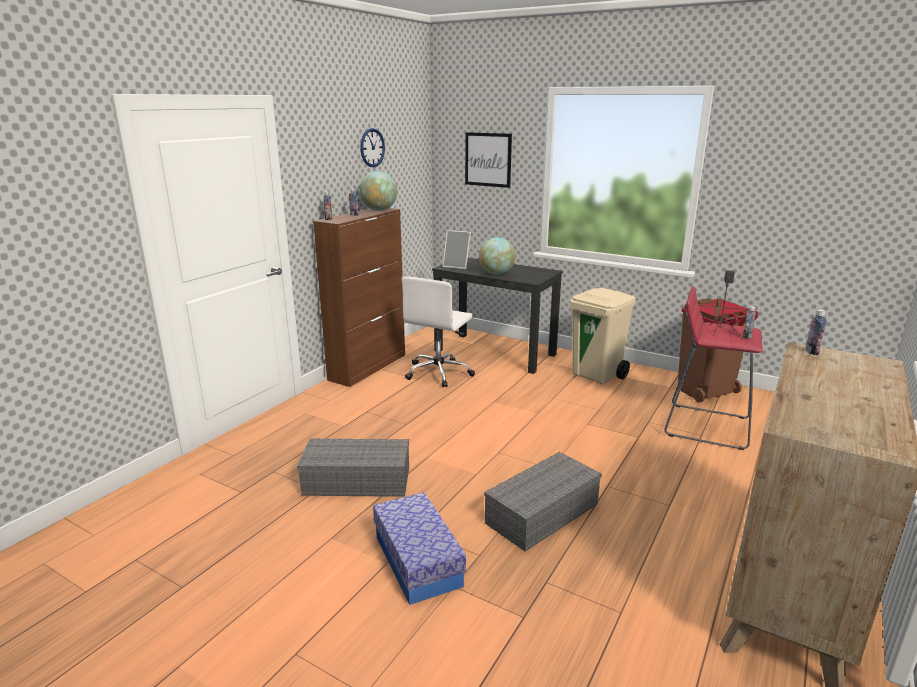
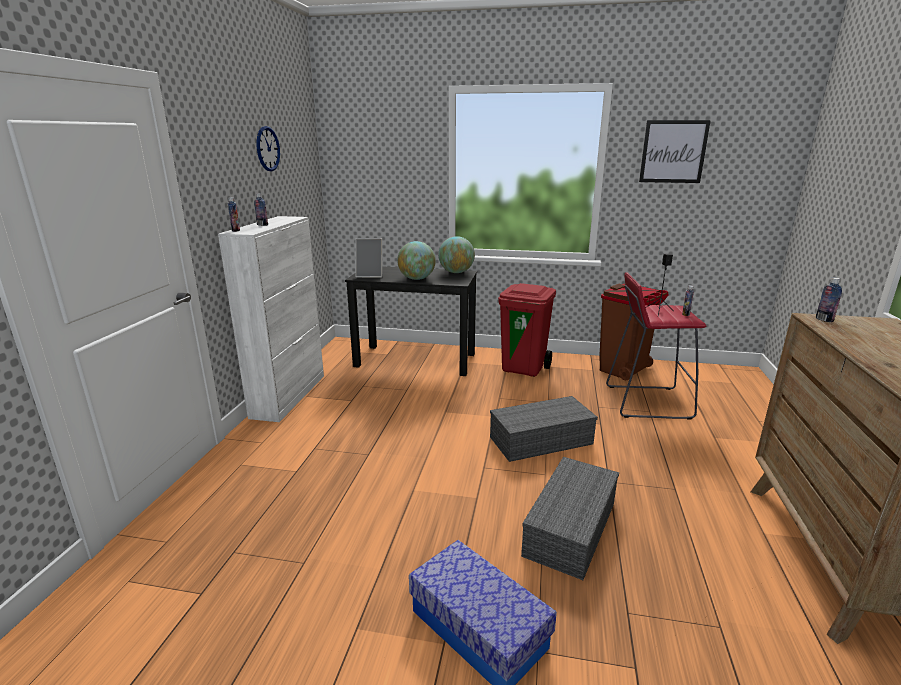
camera: 20 degrees left, 0 degrees up
grey storage box [297,439,409,497] -> grey storage box moved to [490,396,598,462]
brown cabinet [313,208,405,387] -> white cabinet [218,216,324,422]
globe [359,171,398,211] -> globe moved to [438,236,475,273]
white office chair [401,277,475,387] -> none
picture [465,132,512,188] -> picture moved to [639,120,711,183]
beige trash can [570,288,636,384] -> red trash can [498,283,556,377]

